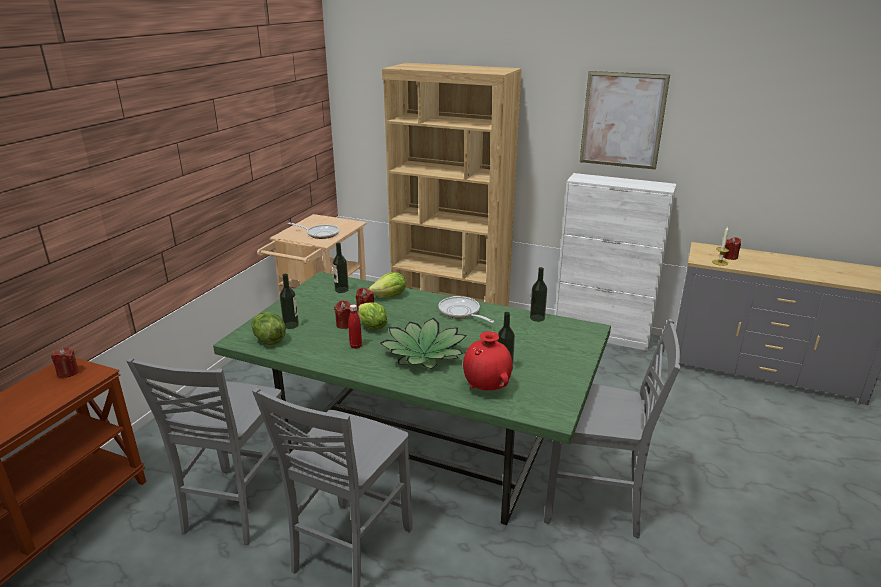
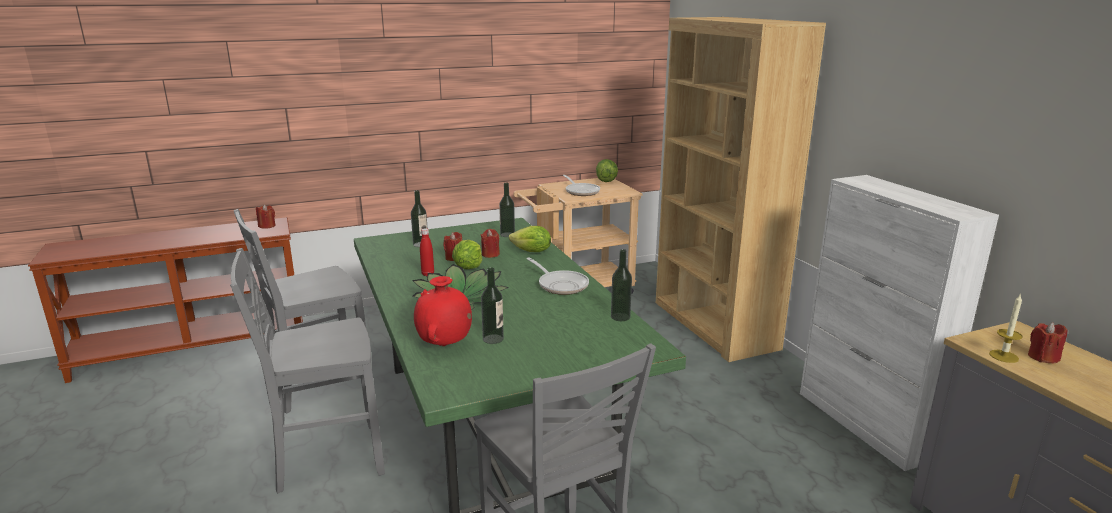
camera: 45 degrees right, 5 degrees down
lettuce [252,312,286,345] -> lettuce moved to [596,159,618,182]
frying pan [438,296,495,323] -> frying pan turned 135 degrees clockwise [527,257,589,295]
picture [580,71,670,170] -> none

